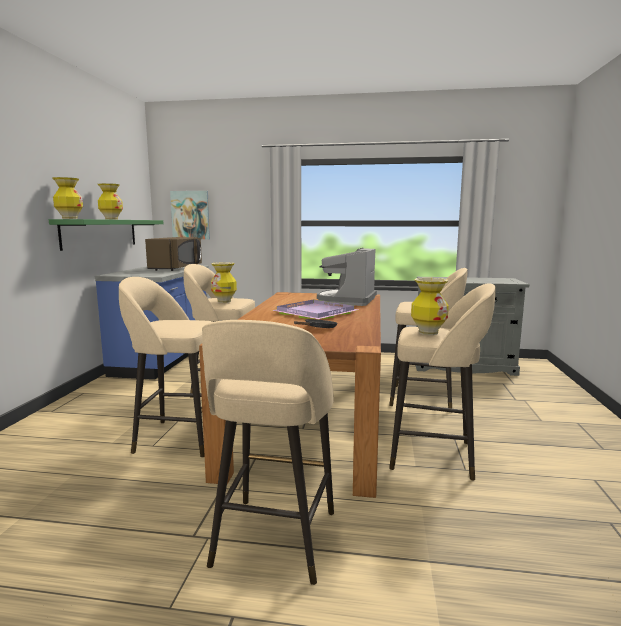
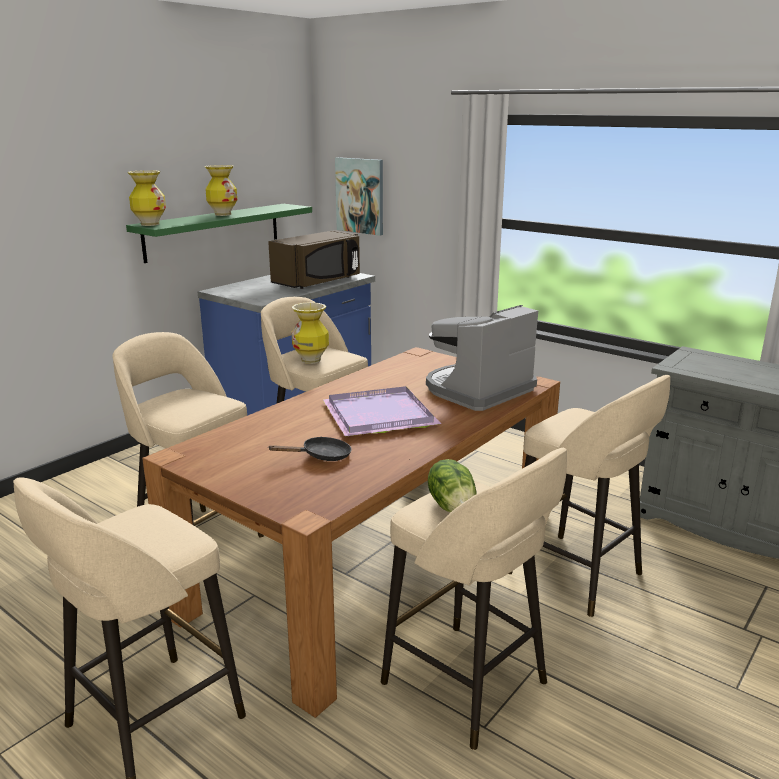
camera: 30 degrees right, 10 degrees up
vase [411,278,449,335] -> lettuce [428,459,476,513]

